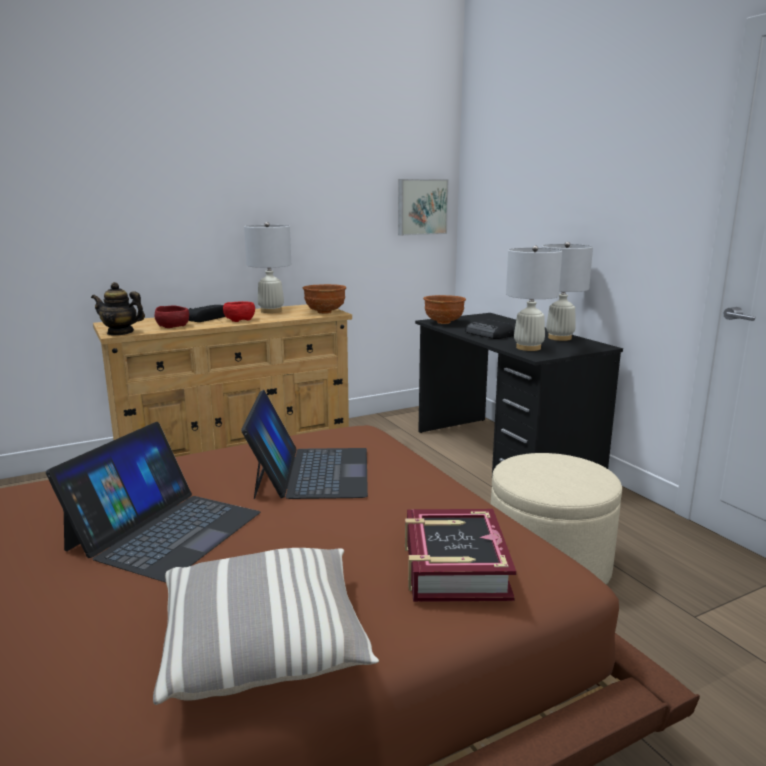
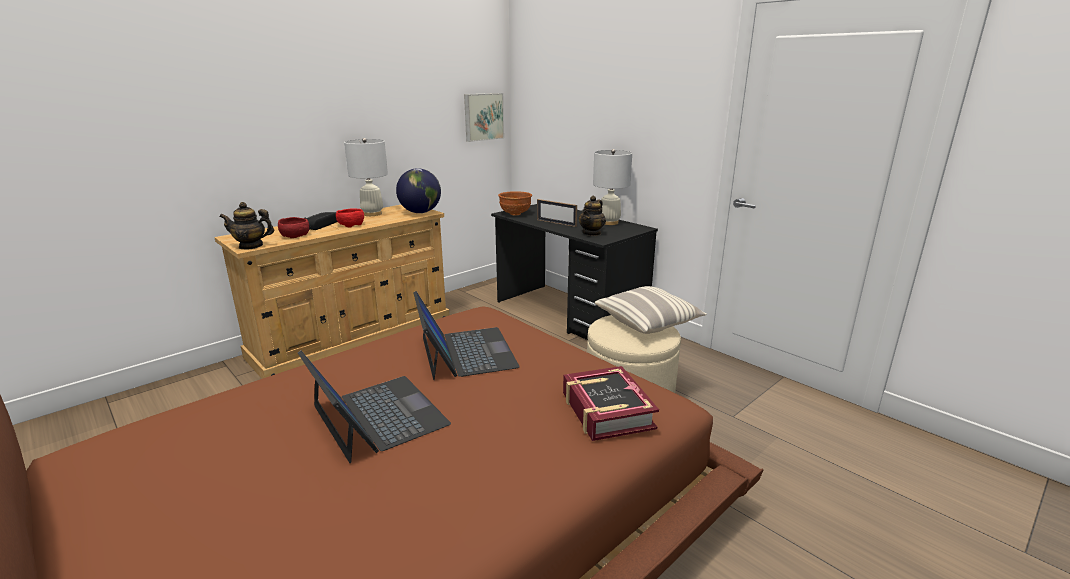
camera: 15 degrees left, 5 degrees up
laptop [46,422,260,582] -> laptop turned 45 degrees counterclockwise [298,351,451,463]
pillow [153,548,379,705] -> pillow moved to [595,286,707,334]
brown bowl [302,284,346,314] -> globe [396,168,441,213]
radio [465,319,514,339] -> picture frame [537,199,577,227]
white table lamp [506,245,562,351] -> teapot [578,196,606,236]

